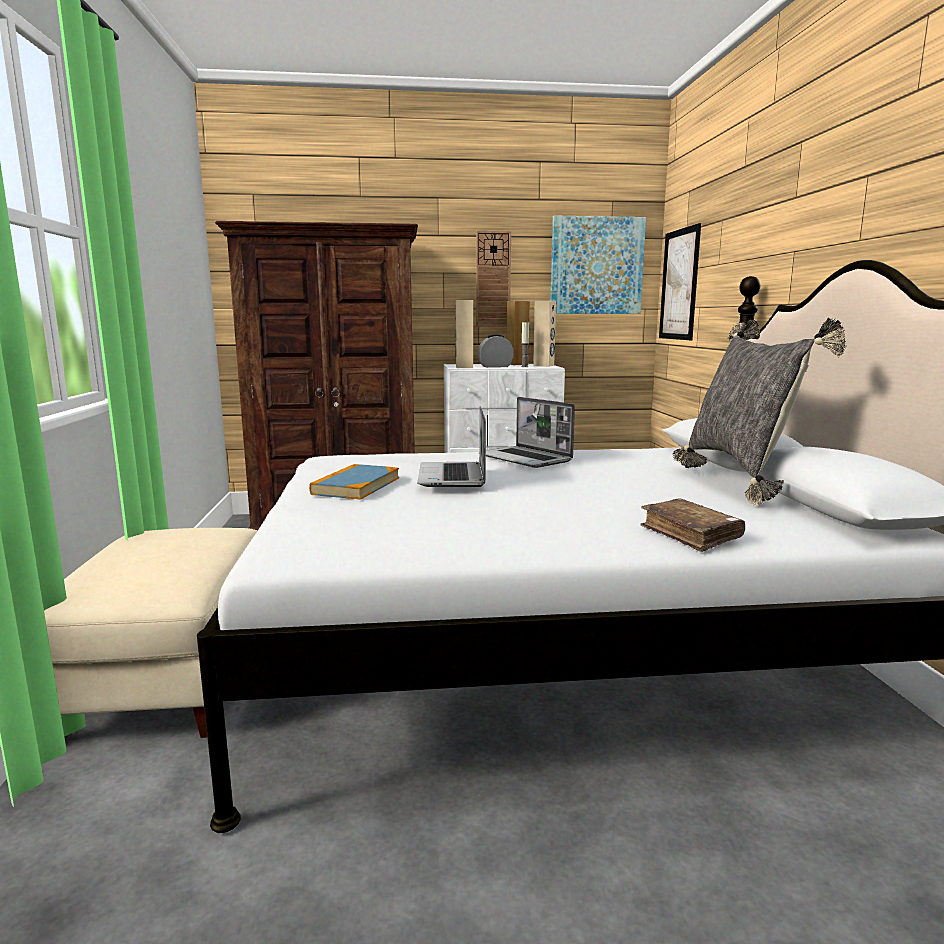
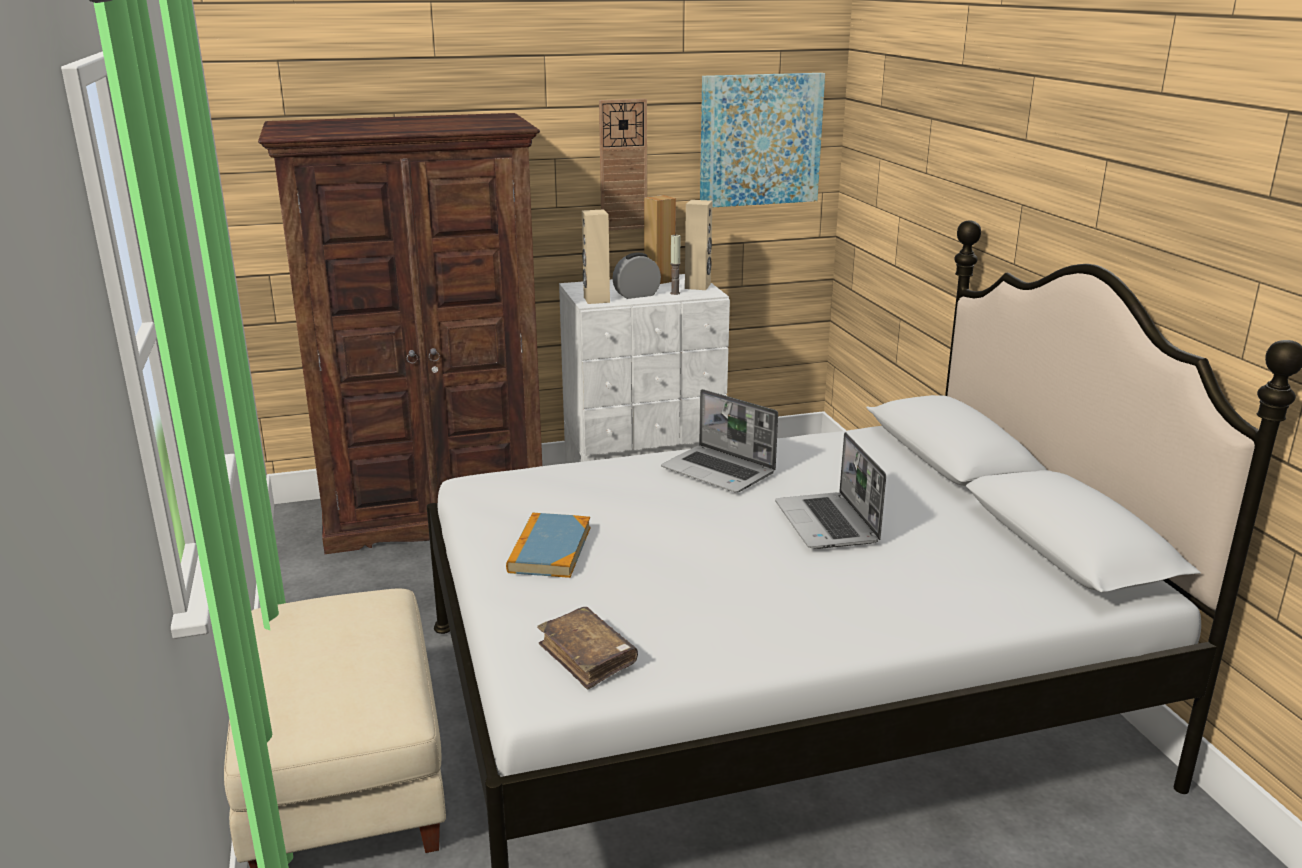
camera: 10 degrees left, 10 degrees up
laptop [417,406,486,487] -> laptop moved to [775,432,886,549]
brown book [641,499,745,552] -> brown book moved to [537,607,638,689]
picture [659,223,701,340] -> none
pillow [672,318,847,506] -> none

